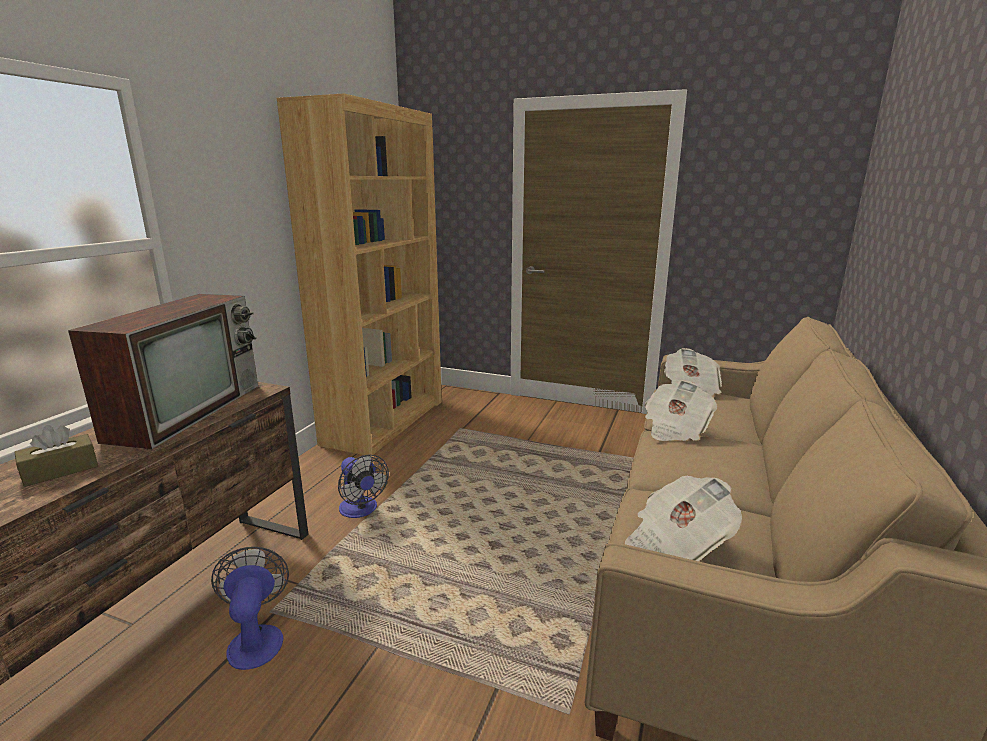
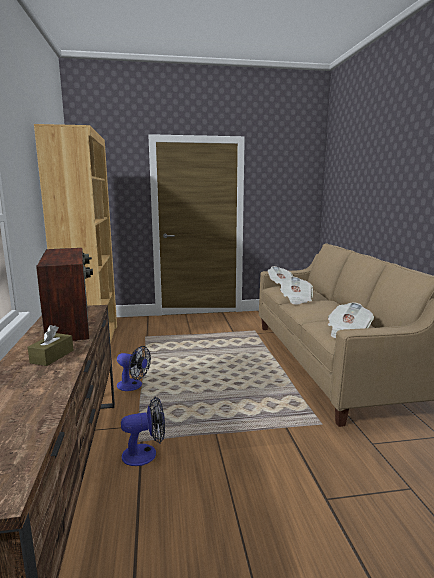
camera: 30 degrees left, 5 degrees down
fan [211,547,289,670] -> fan turned 120 degrees clockwise [121,396,165,466]

